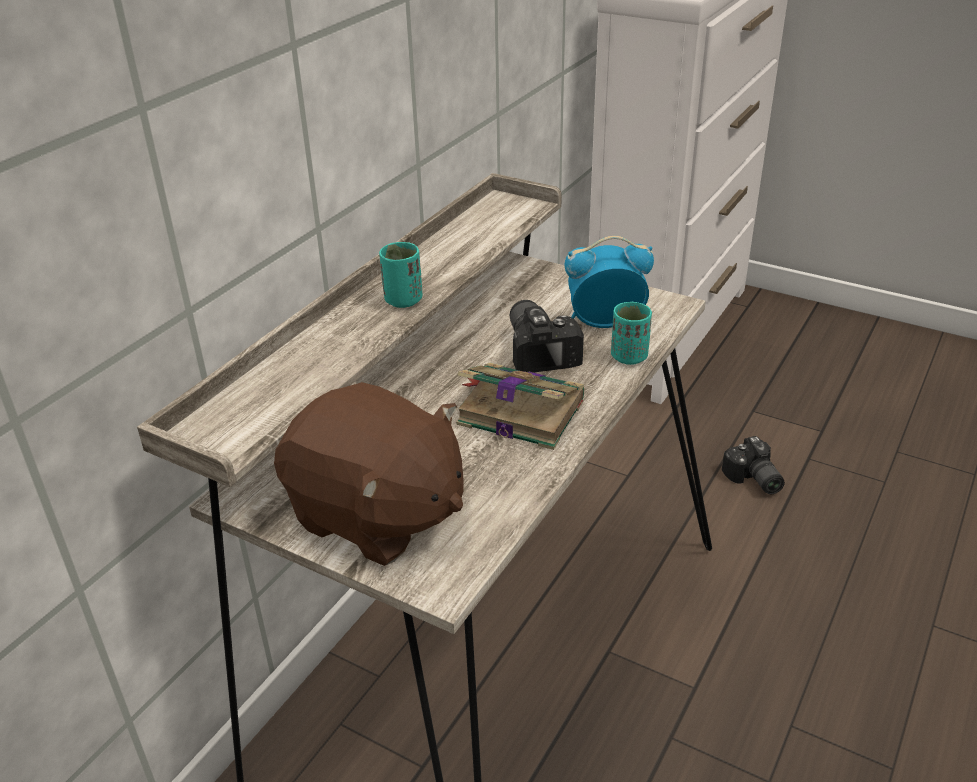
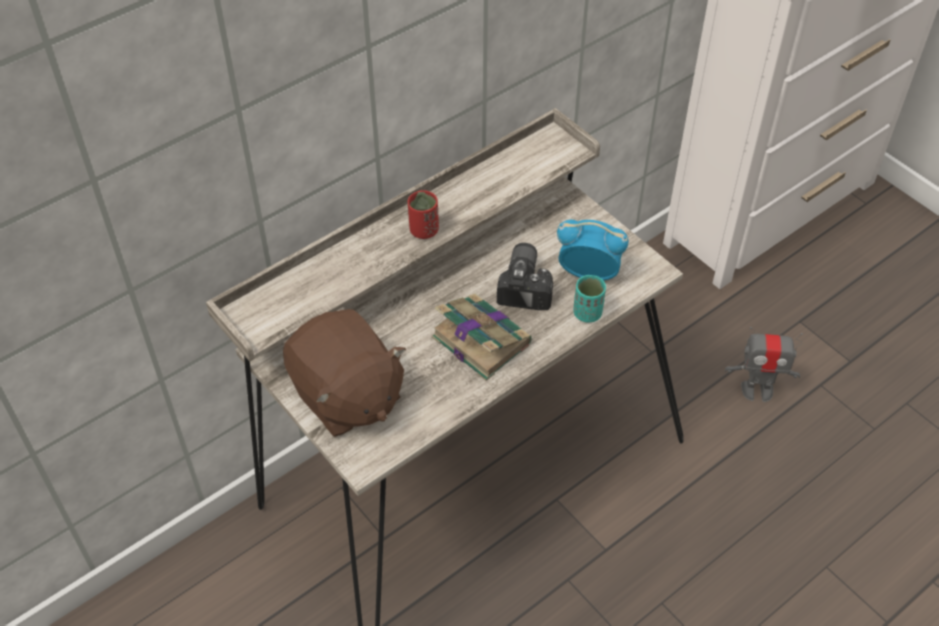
camera: 20 degrees right, 15 degrees up
turquoise cup [379,242,423,308] -> red cup [408,190,439,239]
camera [722,436,785,494] -> toy robot [725,327,803,402]

